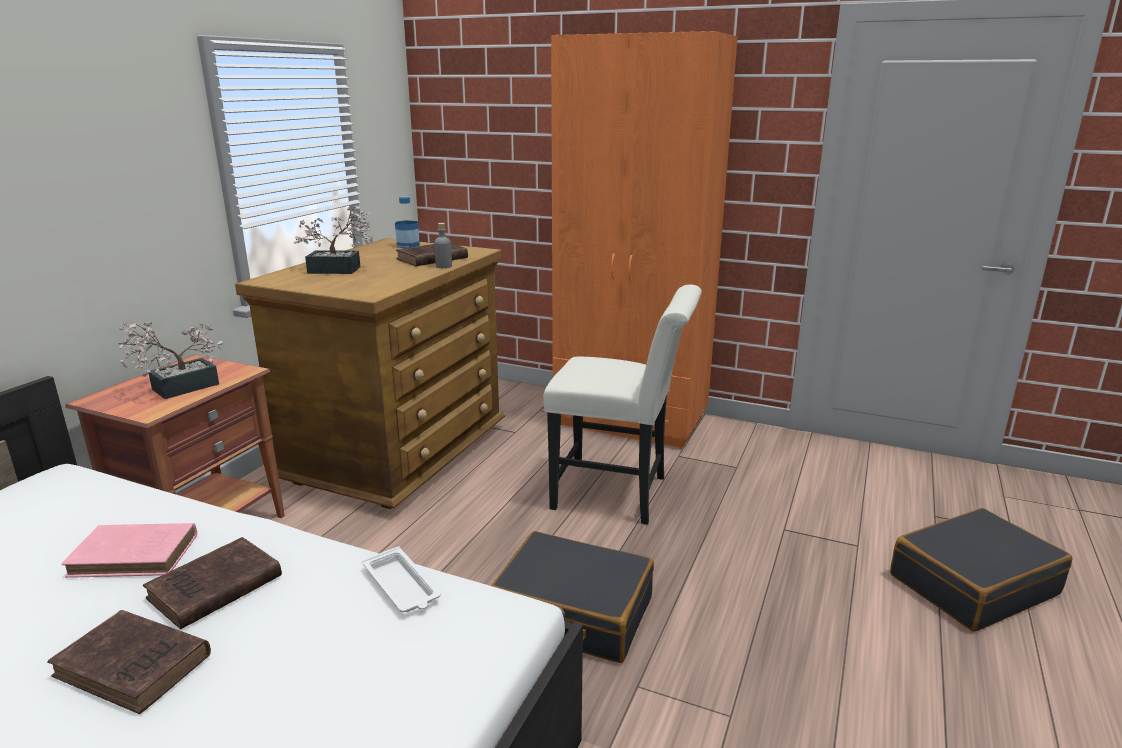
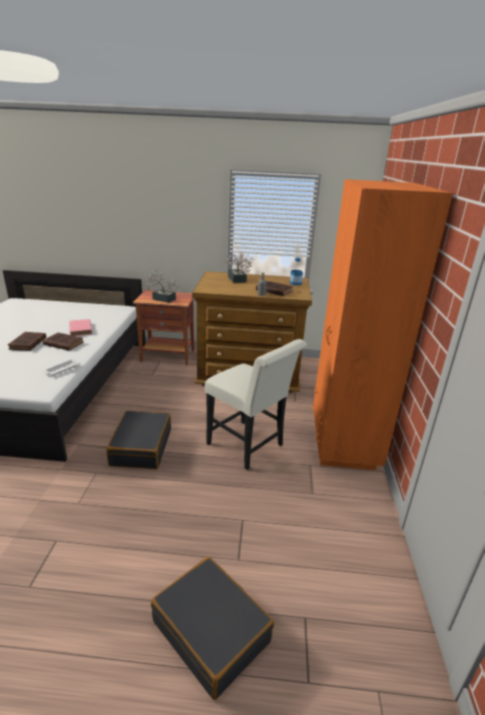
camera: 70 degrees right, 5 degrees up
white chair [543,285,702,525] -> white chair turned 45 degrees counterclockwise [205,339,307,470]

